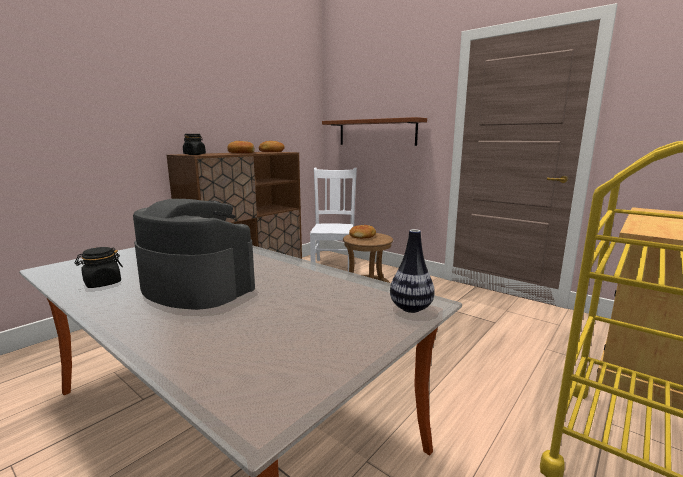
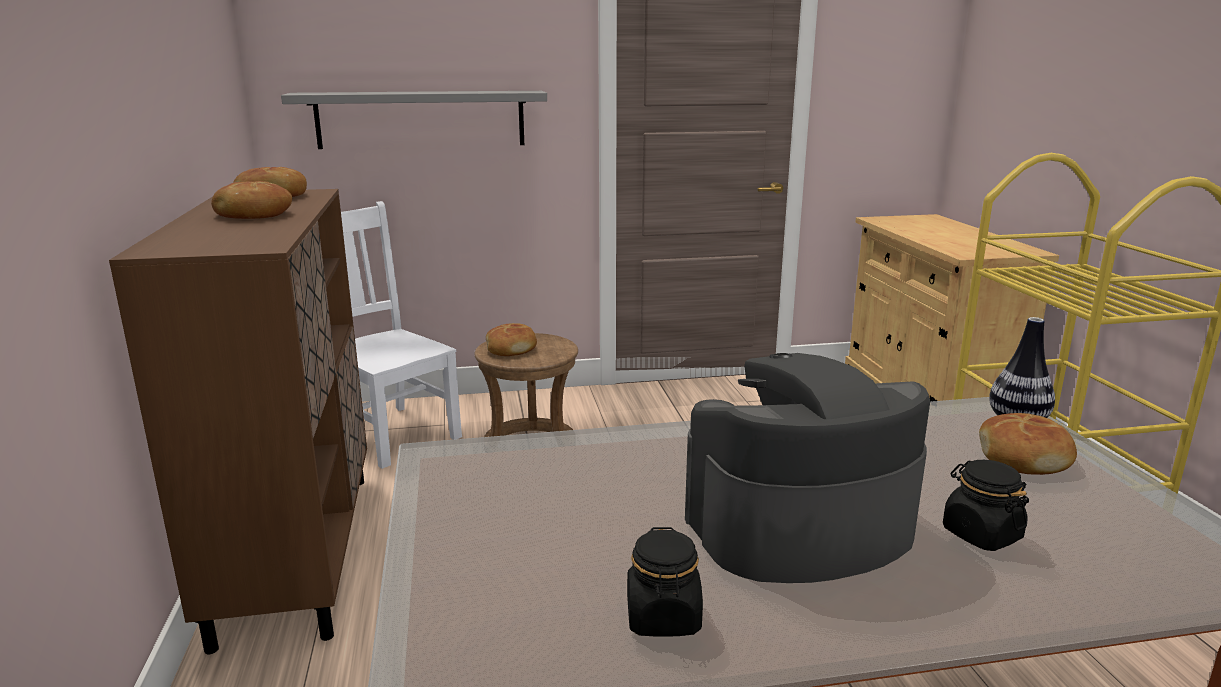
camera: 50 degrees left, 5 degrees up
black jar [183,134,206,155] -> black jar moved to [943,460,1029,551]
brown shelf [322,117,427,146] -> grey shelf [281,91,547,149]
none -> bread [979,413,1077,475]

